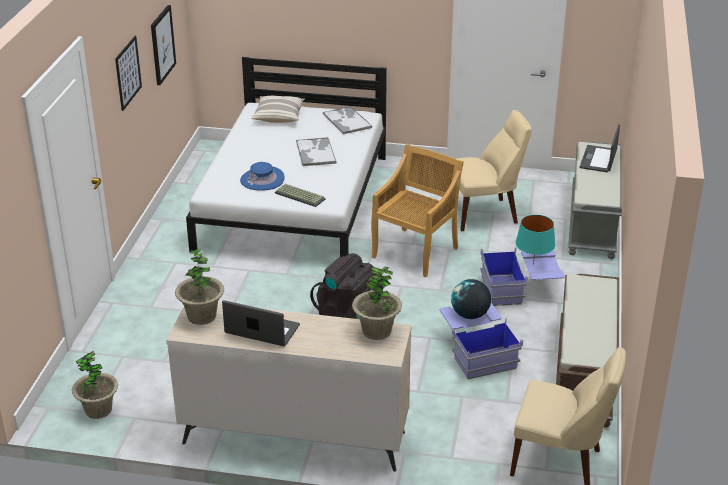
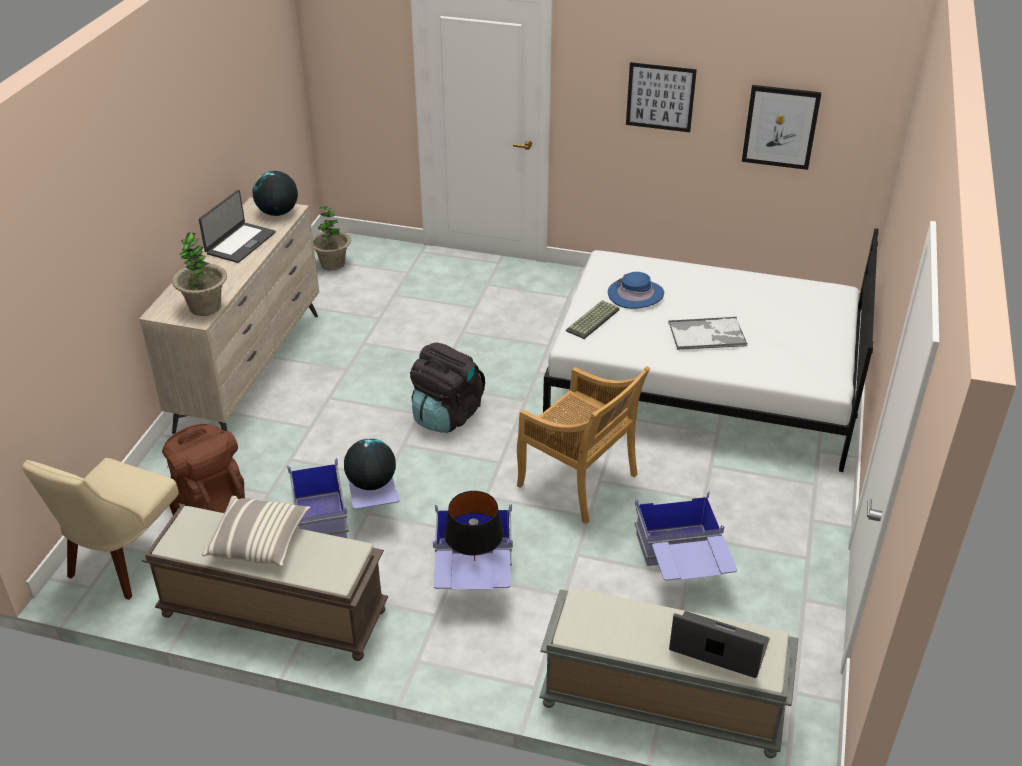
camera: 95 degrees right, 5 degrees up
potted plant [175,249,224,325] -> globe [252,171,298,216]
pillow [251,96,305,123] -> pillow moved to [202,496,310,566]
tray [323,106,372,134] -> none
beige chair [457,110,532,231] -> blue storage box [635,491,737,581]
turquoise table lamp [515,215,556,266] -> black table lamp [444,491,504,561]
none -> brown backpack [162,424,245,513]

